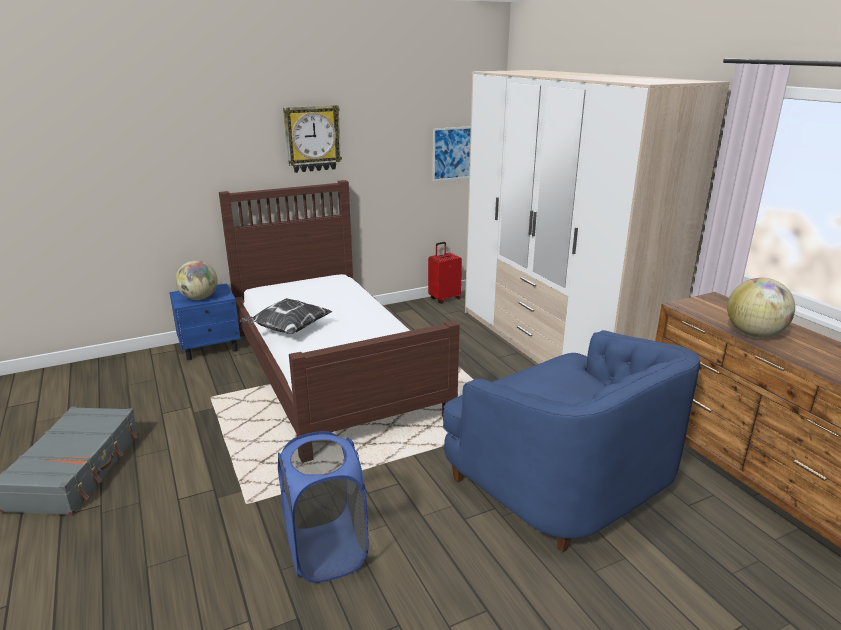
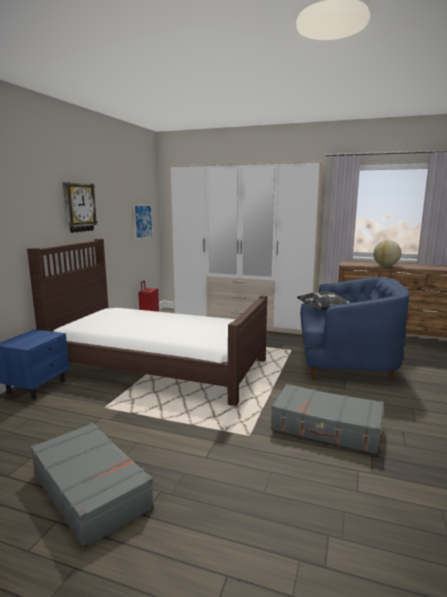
camera: 45 degrees left, 10 degrees down
globe [176,260,218,300] -> none
pillow [240,298,332,334] -> pillow moved to [297,291,351,311]
blue laundry basket [278,431,368,583] -> grey suitcase [271,384,384,455]

